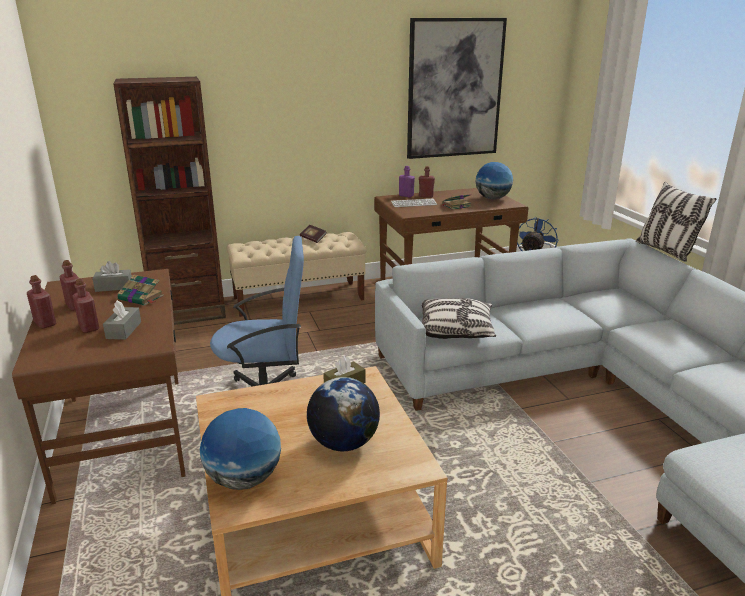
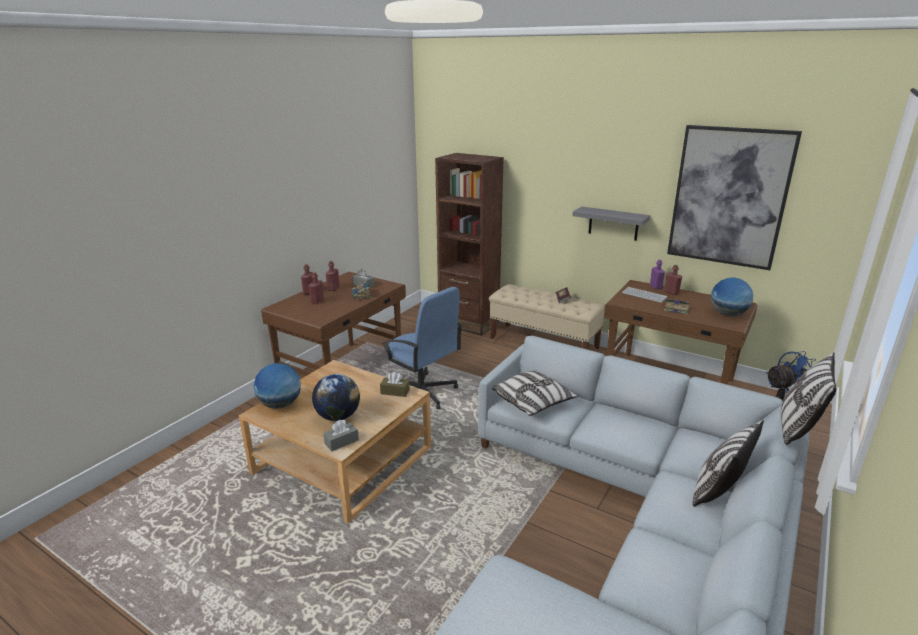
camera: 50 degrees right, 0 degrees up
grey tissue box [103,300,141,340] -> grey tissue box moved to [323,420,359,451]
none -> grey shelf [572,207,650,241]
none -> pillow [692,420,764,507]

